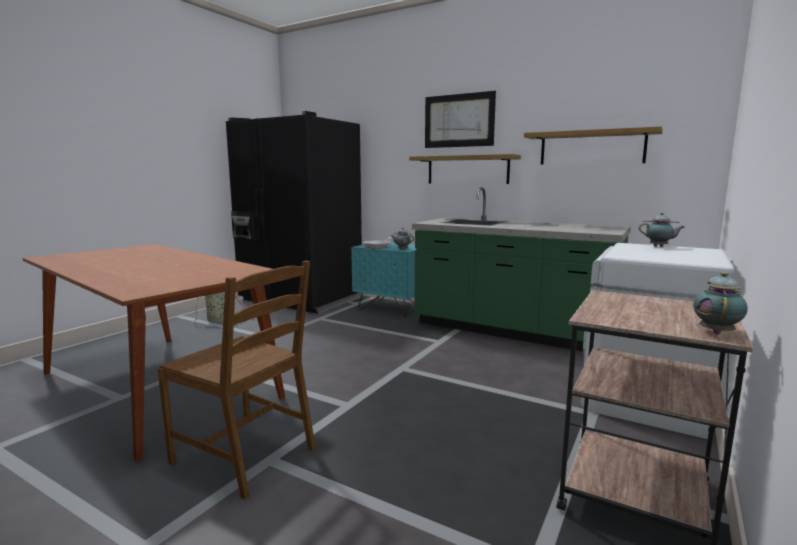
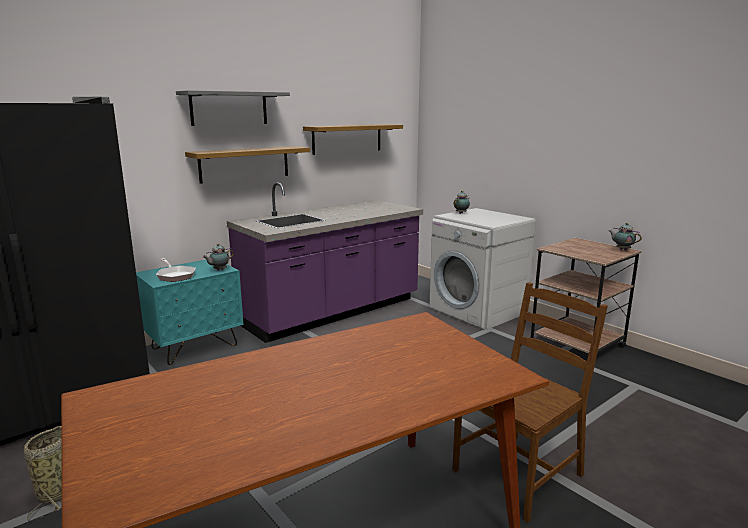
camera: 70 degrees left, 5 degrees up
green counter [412,187,631,351] -> purple counter [227,182,423,343]
picture [425,91,496,148] -> grey shelf [176,90,290,126]

